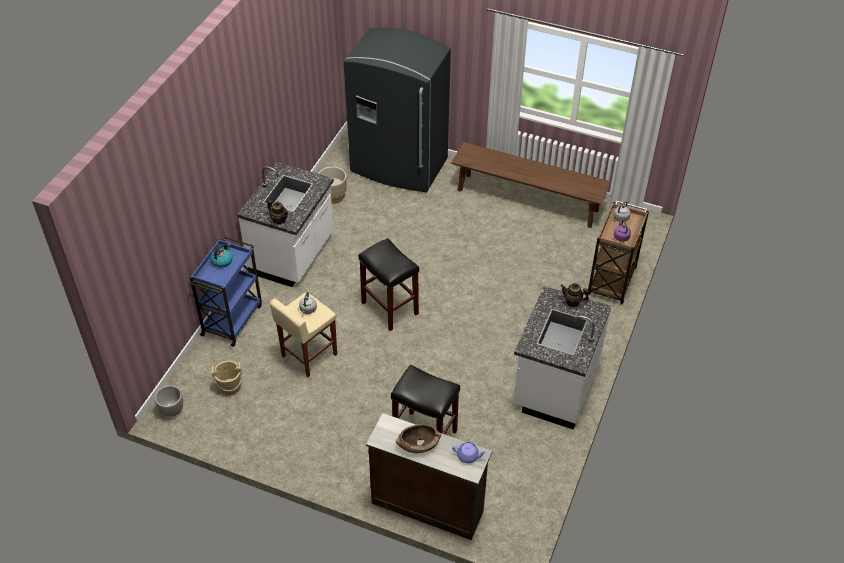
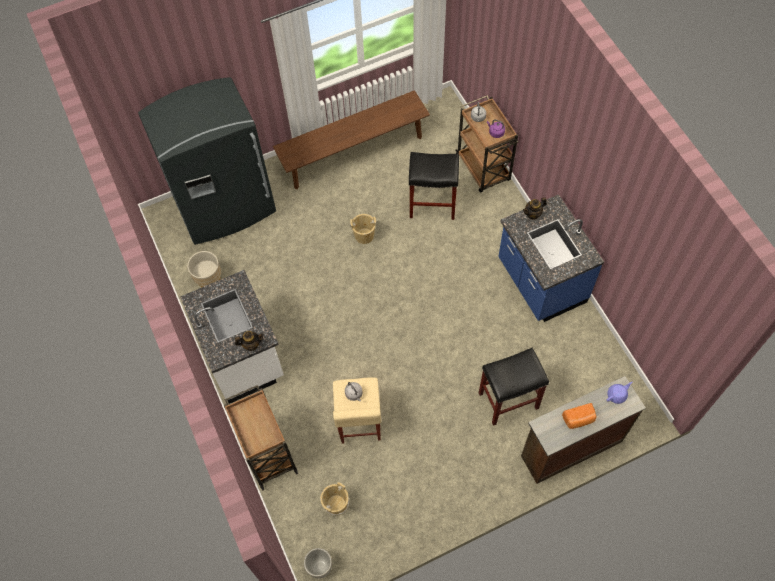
camera: 45 degrees left, 15 degrees up
blue cart [189,237,262,347] -> brown cart [224,385,298,490]
kettle [210,244,233,268] -> none
black stool [359,238,419,331] -> black stool moved to [409,152,459,220]
brown bowl [396,424,441,453] -> bread [562,403,596,429]
white counter [513,286,611,430] -> blue counter [498,194,604,322]
none -> beige bucket [350,214,377,244]

